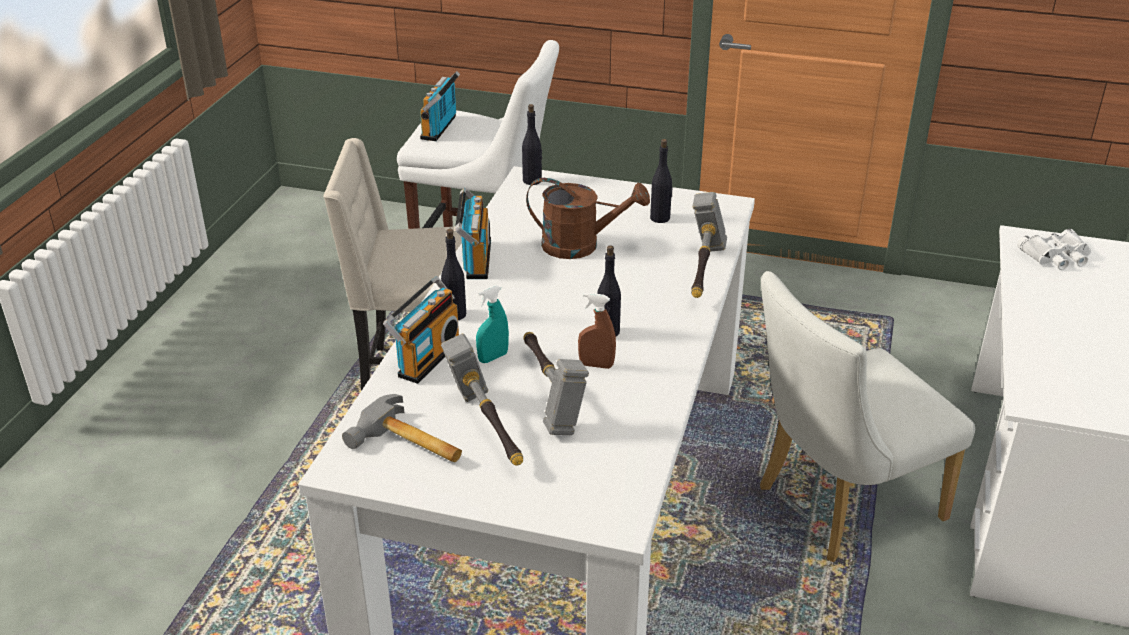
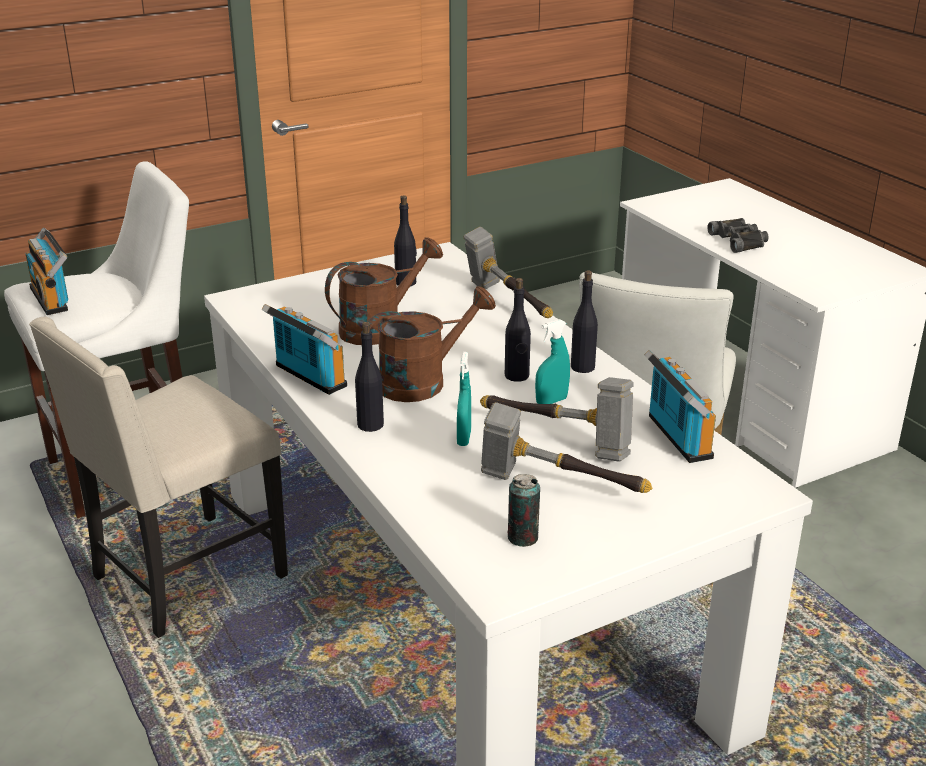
camera: 45 degrees left, 5 degrees down
hammer [342,394,462,462] -> can [508,474,540,547]
radio [383,276,459,384] -> radio moved to [644,350,716,463]
black bottle [522,104,542,185] -> black bottle moved to [571,270,598,373]
brown spray bottle [578,293,616,369] -> turquoise spray bottle [535,319,570,404]
white binoculars [1017,229,1091,270] -> none
none -> brown watering can [368,286,496,402]
none -> black binoculars [707,218,769,253]

